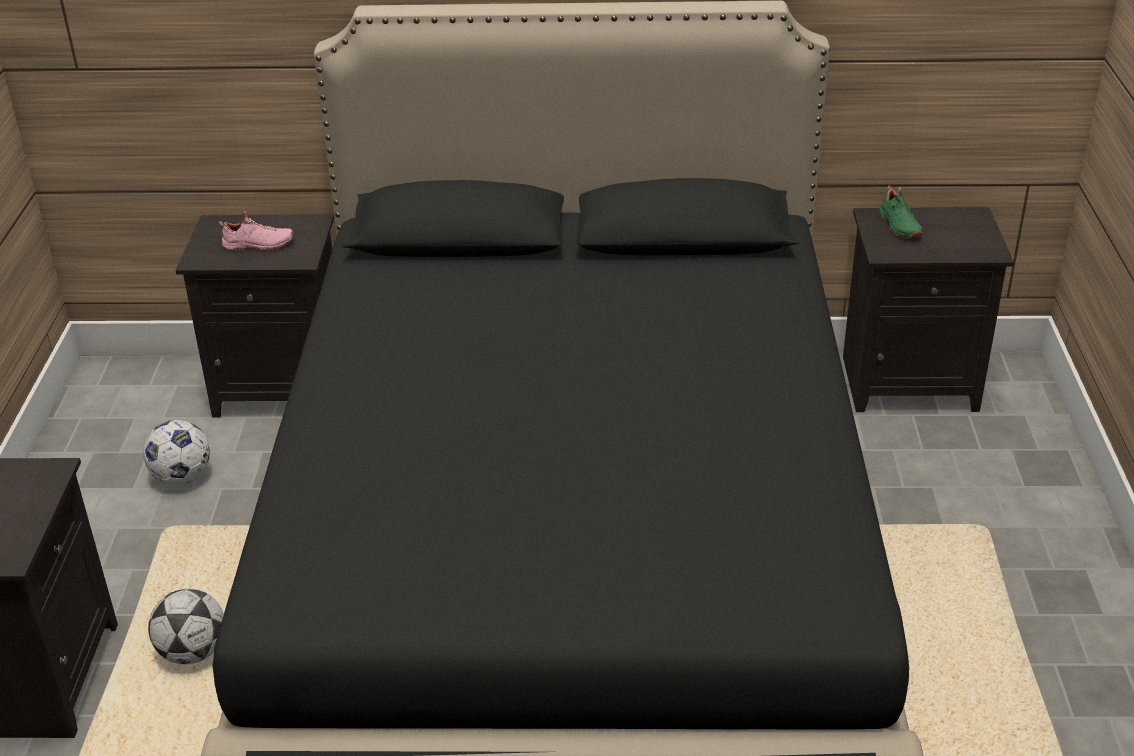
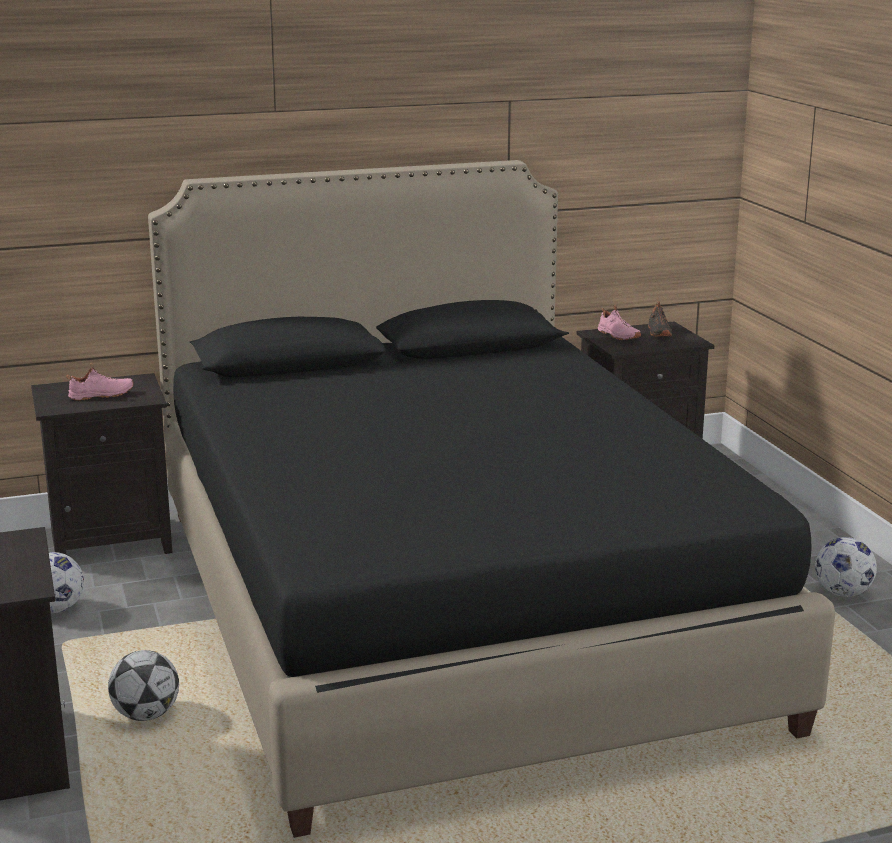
camera: 20 degrees left, 15 degrees down
green shoe [879,185,923,237] -> pink shoe [598,304,641,340]
none -> black shoe [648,301,672,336]
none -> football [815,537,877,597]

